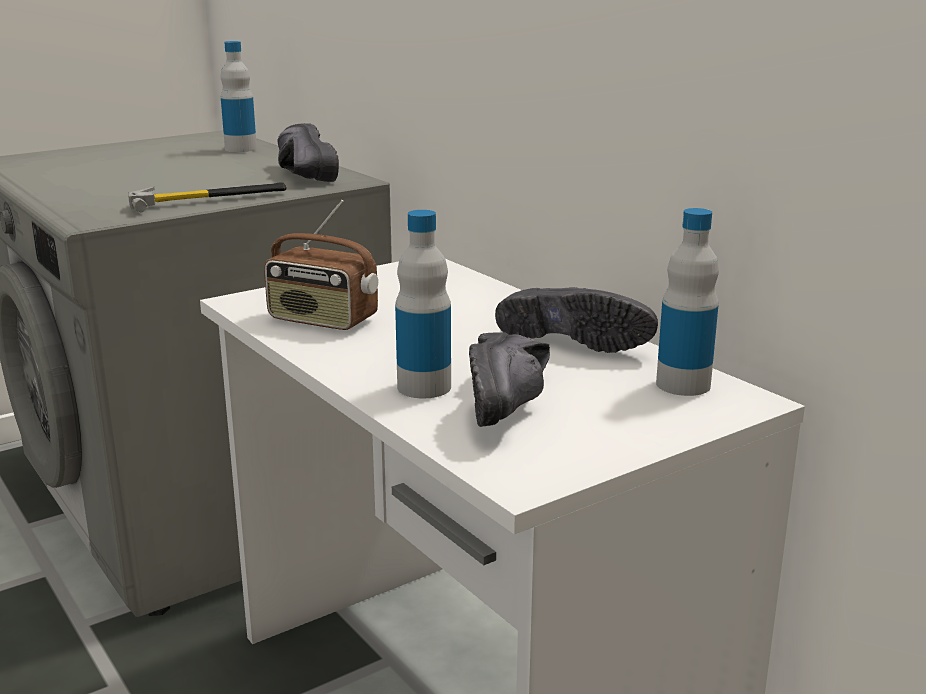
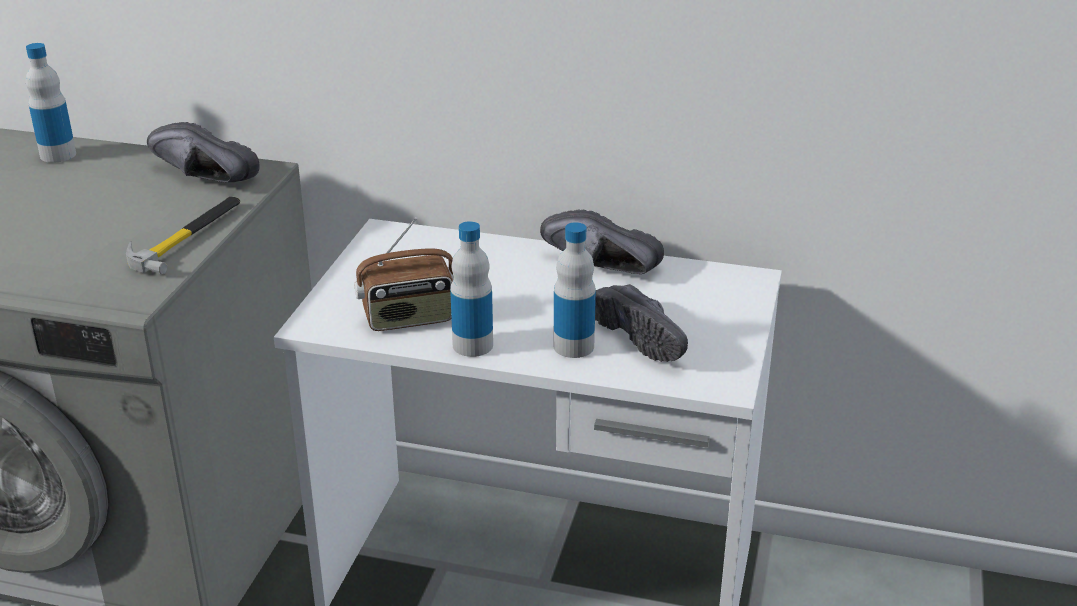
camera: 40 degrees left, 10 degrees up
black shoe [495,287,658,353] -> black shoe turned 150 degrees counterclockwise [540,210,664,274]
bottle [656,208,719,396] -> bottle moved to [450,221,493,357]

